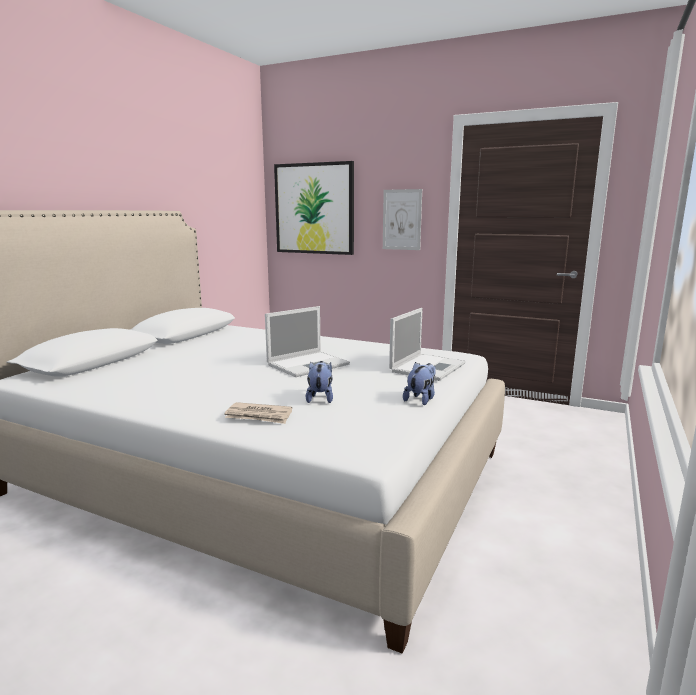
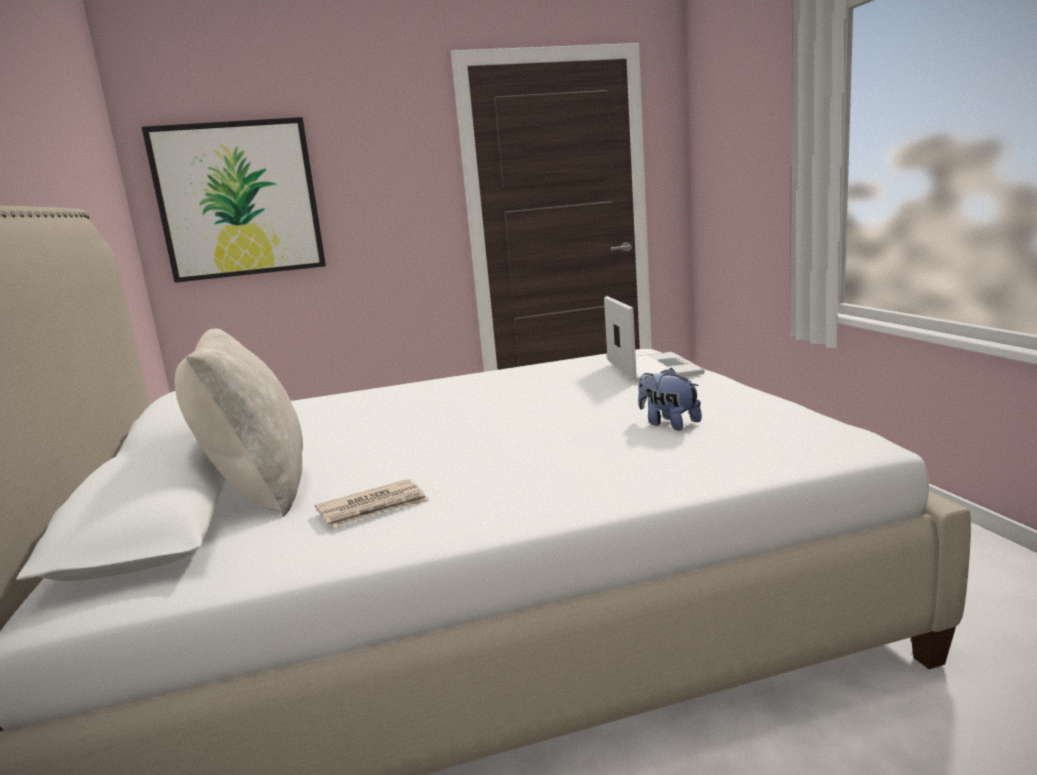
camera: 40 degrees left, 0 degrees up
newspaper [225,402,292,424] -> newspaper moved to [315,479,430,528]
laptop [265,306,350,377] -> none
picture [383,189,422,250] -> none
plush toy [403,362,436,405] -> none
none -> beige pillow [175,328,303,517]

